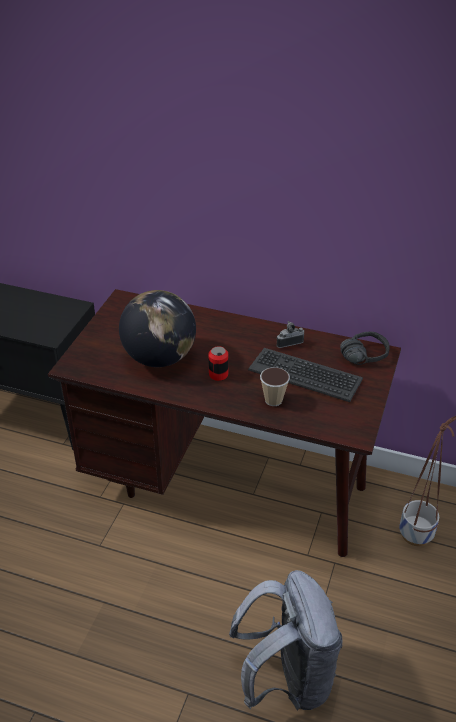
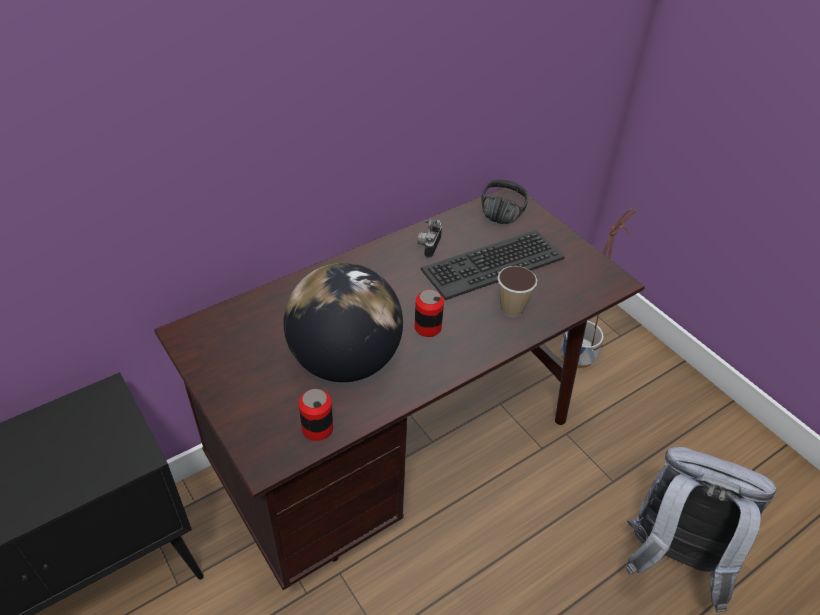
camera: 55 degrees left, 5 degrees up
none -> can [299,389,333,441]

